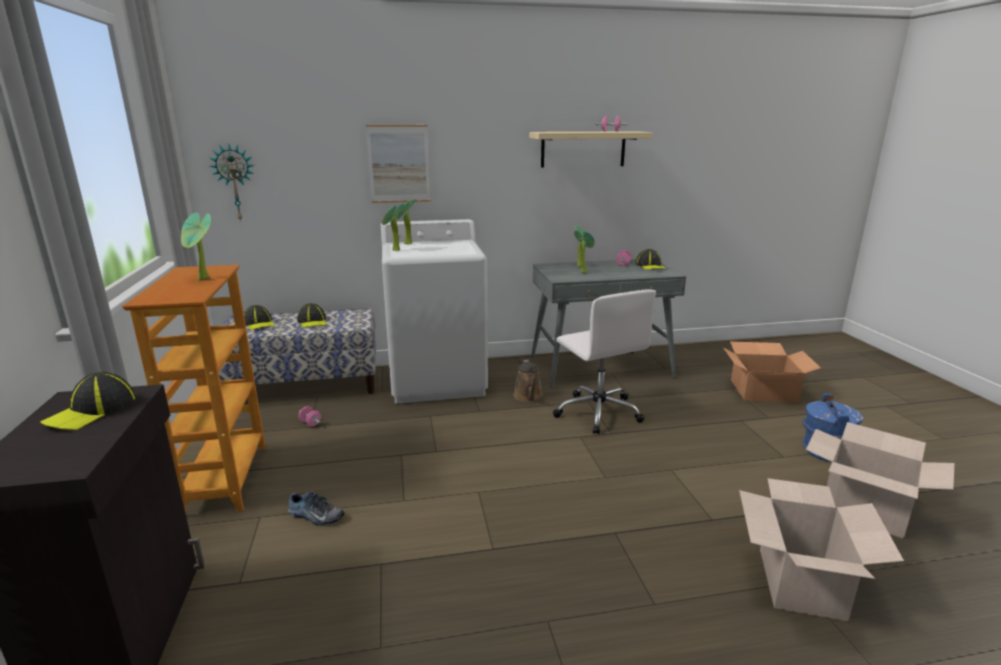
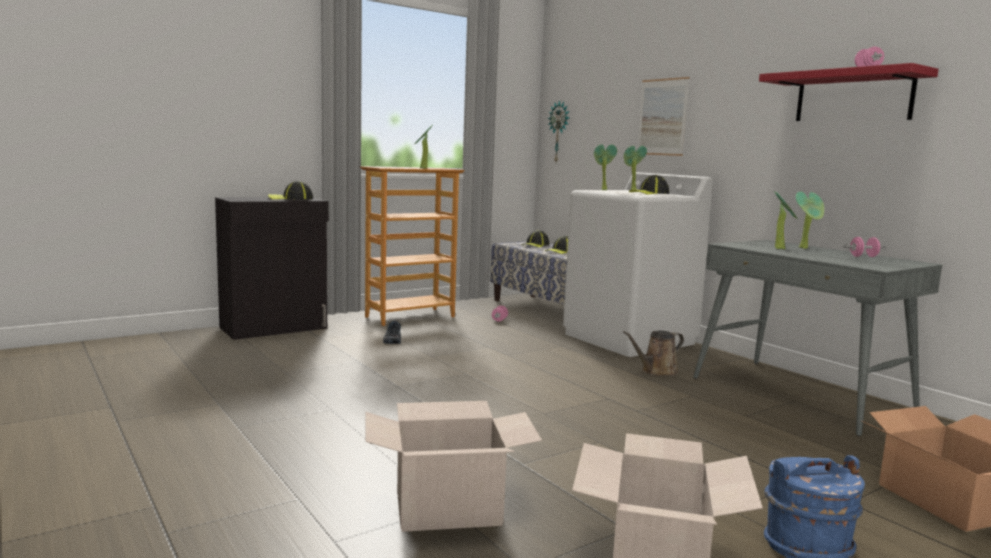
camera: 65 degrees right, 10 degrees down
beige shelf [529,131,653,168] -> red shelf [759,63,938,121]
white office chair [553,289,656,434] -> none
cap [635,249,666,270] -> cap moved to [629,175,669,194]

